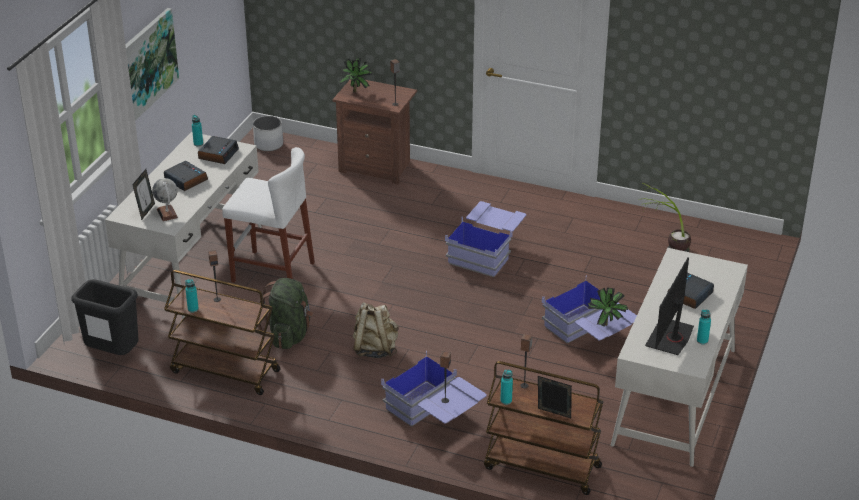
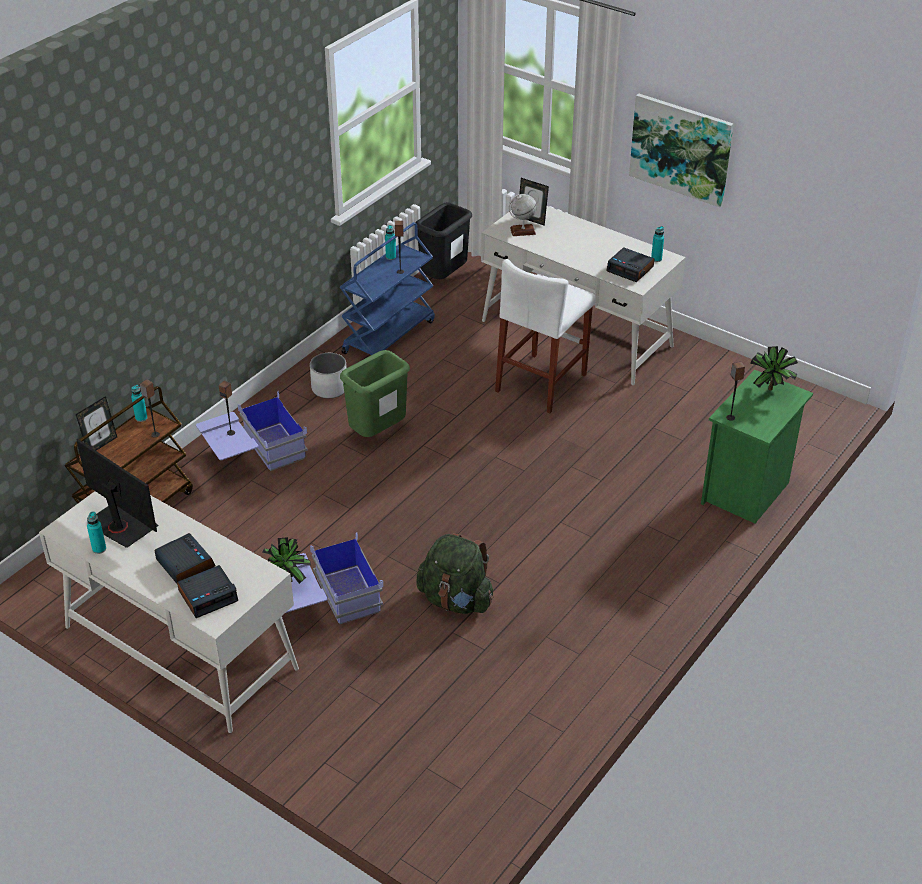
camera: 105 degrees right, 5 degrees up
alarm clock [164,161,208,191] -> alarm clock moved to [177,565,238,618]
brown cart [164,270,281,395] -> blue cart [340,222,435,355]
white planter [253,116,283,151] -> white planter moved to [310,353,347,398]
green backpack [258,278,314,349] -> green backpack moved to [416,533,493,614]
brown nightstand [332,80,417,185] -> green nightstand [701,370,813,523]
beige backpack [353,302,399,358] -> green trash can [340,350,410,437]
blue storage box [445,201,527,277] -> none
potted plant [642,182,691,252] -> none

